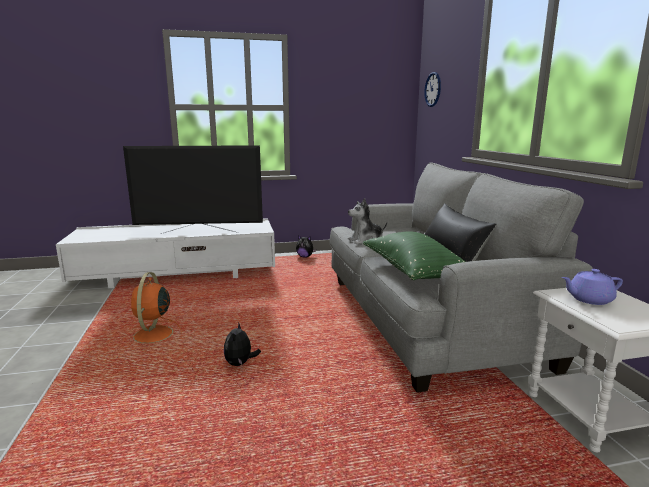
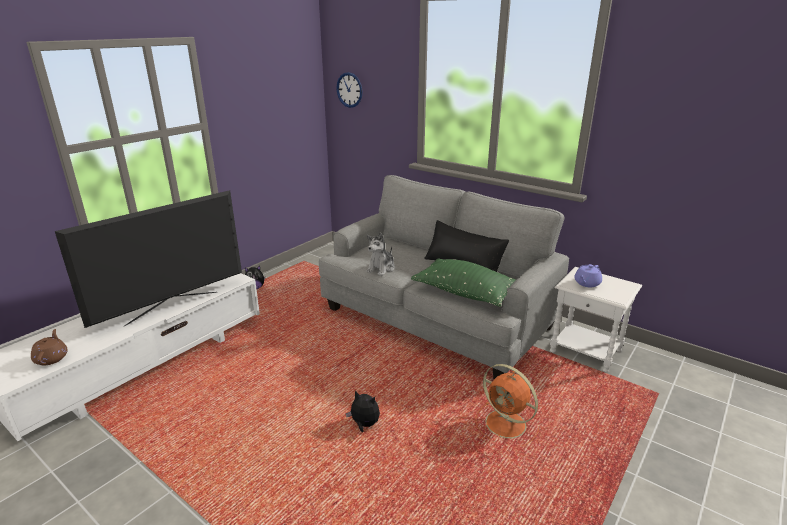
camera: 40 degrees left, 10 degrees up
orange fan [129,272,182,349] -> orange fan moved to [475,364,539,446]
plush toy [224,322,261,366] -> plush toy turned 150 degrees clockwise [346,390,380,432]
none -> brown teapot [31,329,68,365]

